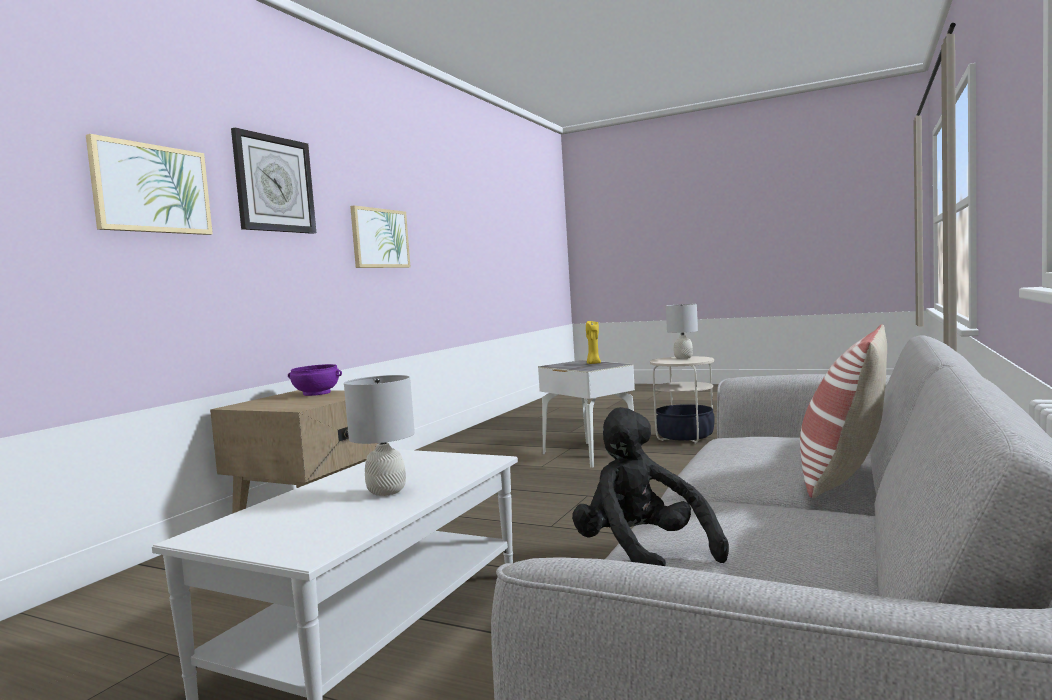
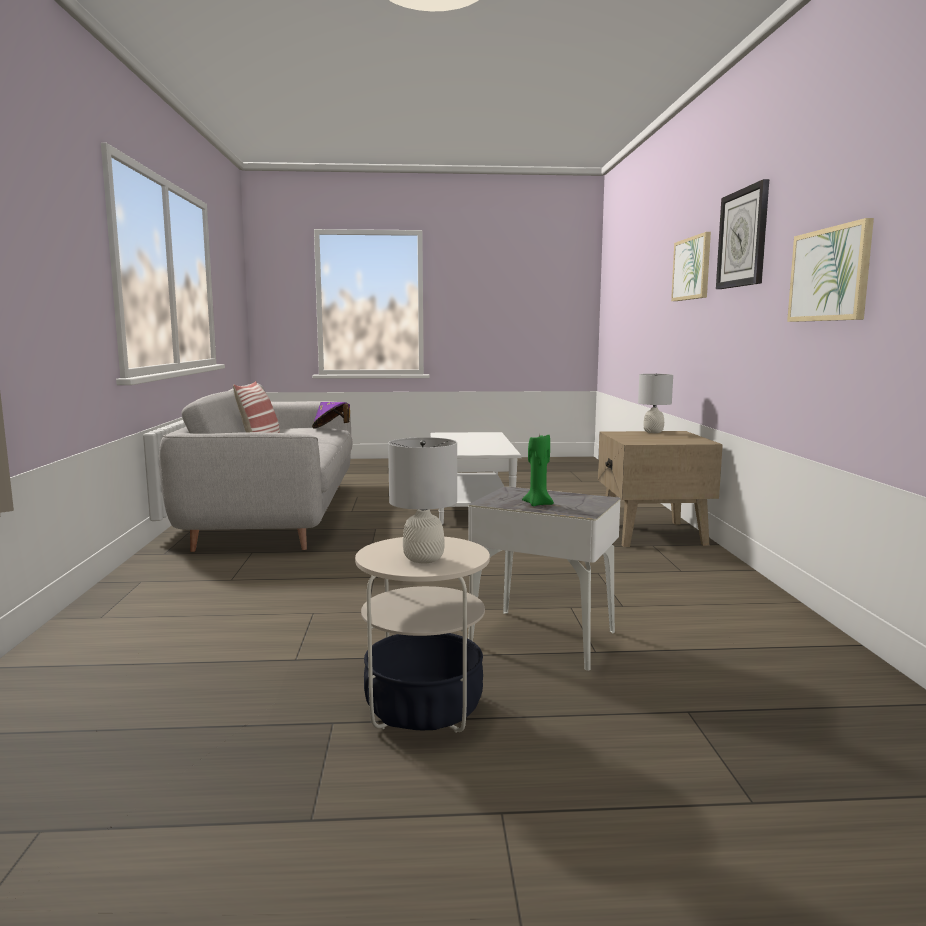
camera: 150 degrees right, 5 degrees up
purple bowl [288,364,342,396] -> none
grey table lamp [344,375,415,496] -> grey table lamp moved to [638,374,673,433]
black plush toy [572,407,729,566] -> purple hat [312,402,350,429]
yellow candle [586,321,601,364] -> green candle [522,434,554,506]

